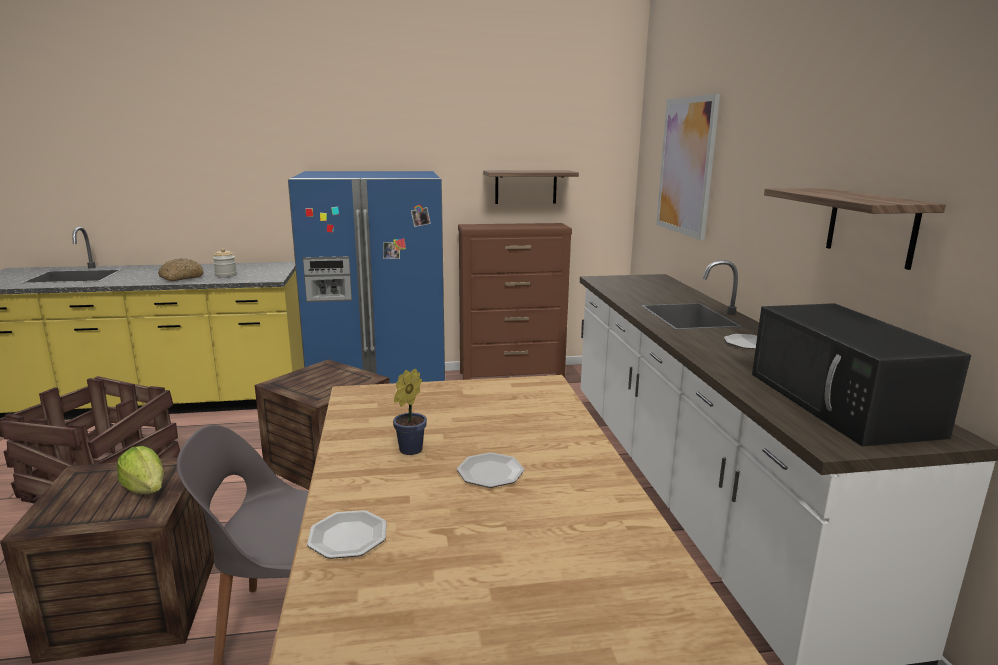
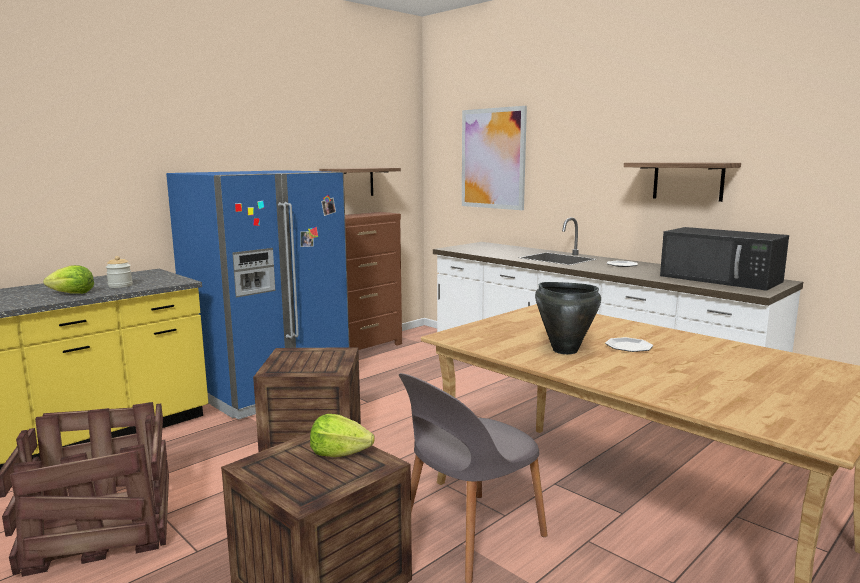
camera: 35 degrees left, 5 degrees down
bread [158,258,204,281] -> lettuce [43,265,94,294]
plate [307,510,387,559] -> none
potted plant [393,369,427,455] -> black cooking pot [535,282,601,354]

